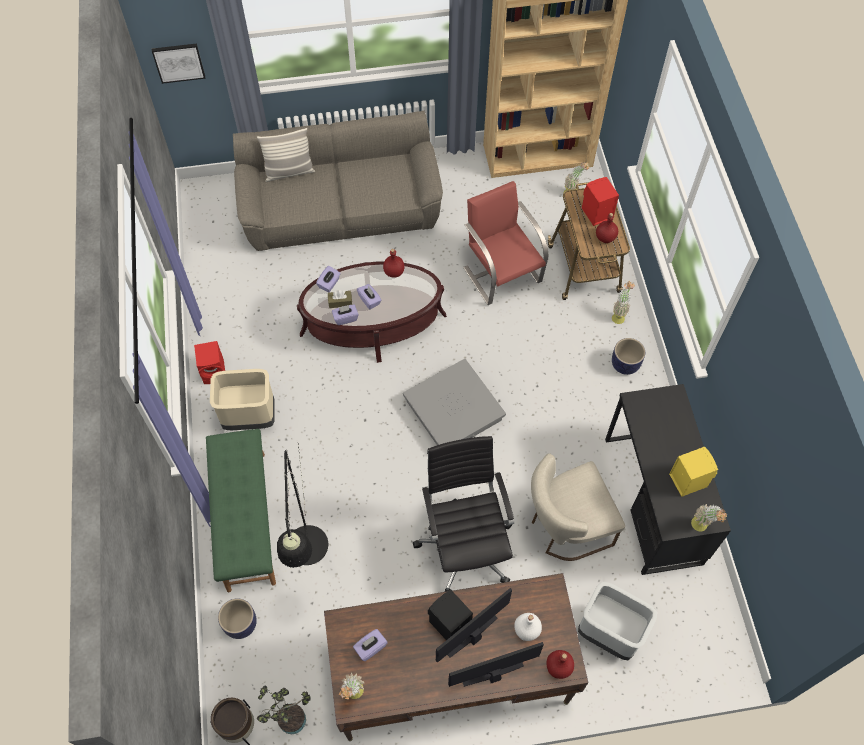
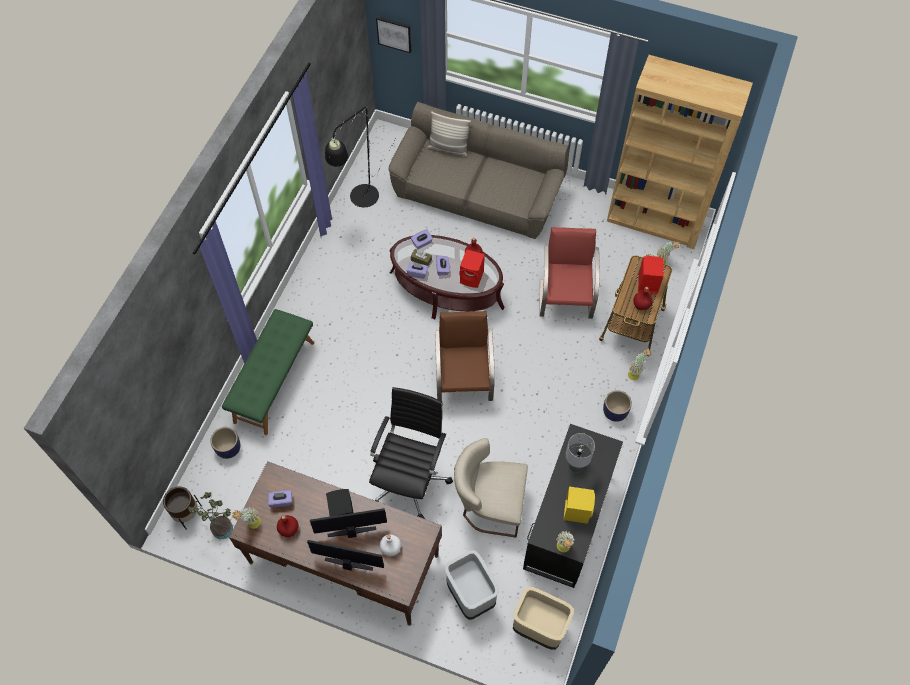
camera: 30 degrees right, 0 degrees up
red speaker [194,341,225,384] -> red speaker moved to [459,249,485,288]
beige trash can [210,369,275,430] -> beige trash can moved to [513,587,574,650]
black floor lamp [277,443,328,568] -> black floor lamp moved to [325,107,396,207]
grey storage box [403,359,506,445] -> brown chair [435,311,495,401]
red bottle [546,650,574,679] -> red bottle moved to [277,515,299,537]
none -> grey table lamp [566,433,595,473]

